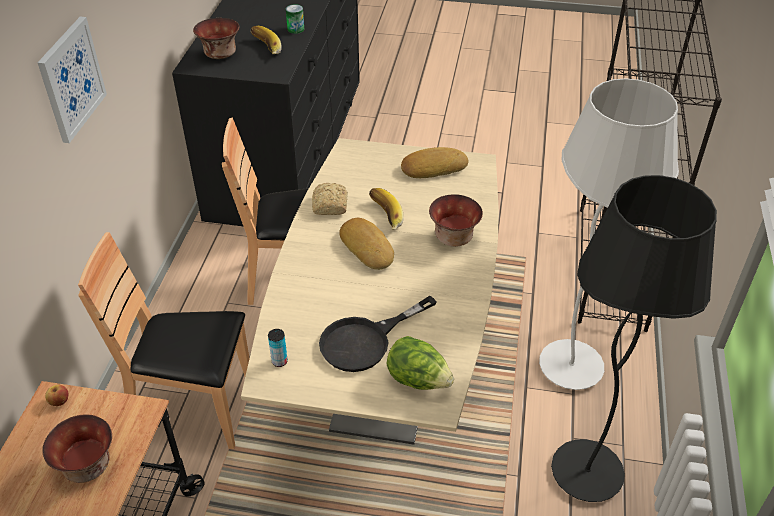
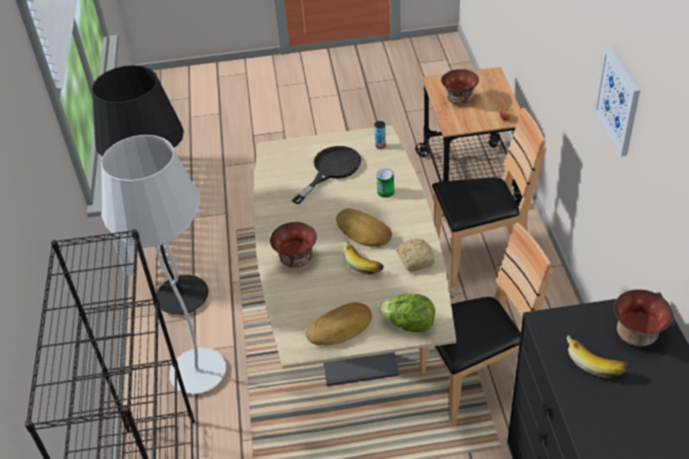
camera: 165 degrees right, 0 degrees up
can [286,4,304,34] -> can moved to [376,169,394,197]
lettuce [386,336,454,390] -> lettuce moved to [378,294,435,333]

